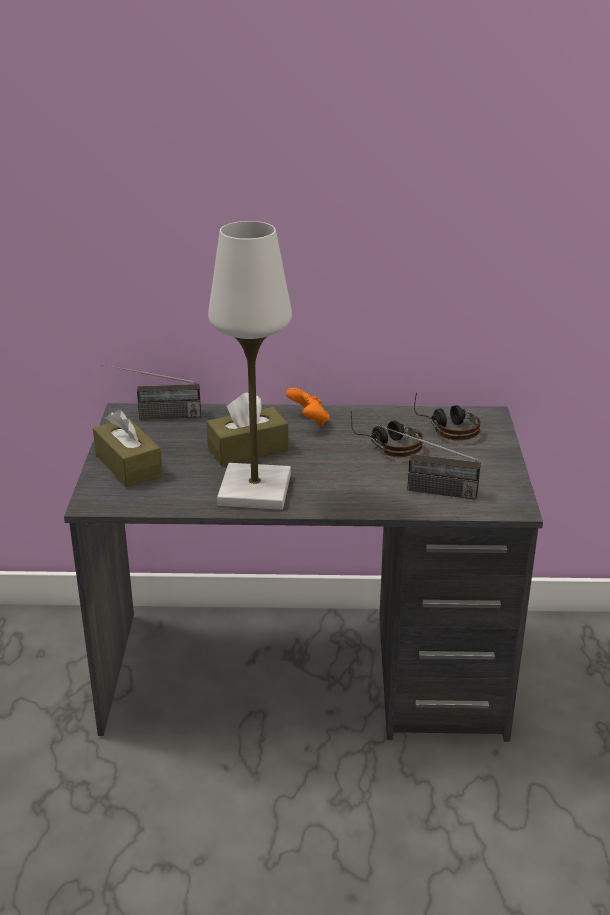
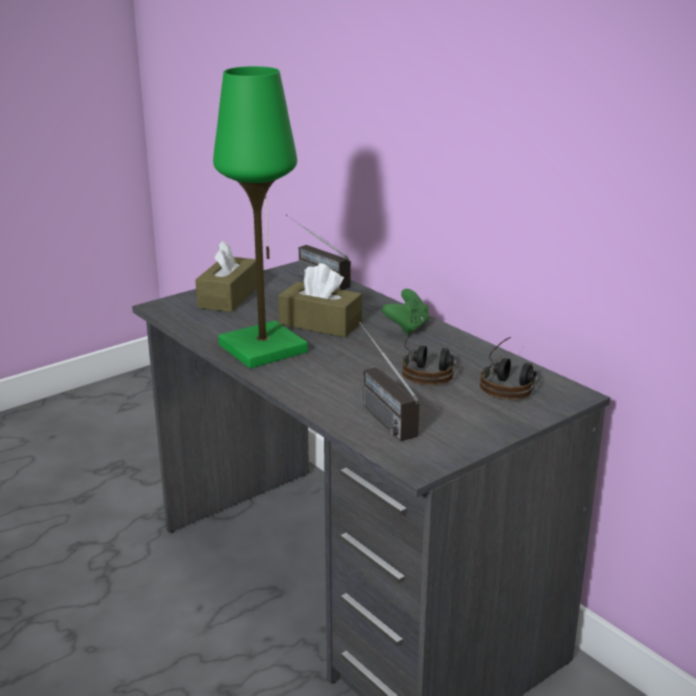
camera: 50 degrees right, 5 degrees down
white table lamp [208,221,292,510] -> green table lamp [213,66,308,369]
orange game controller [286,388,329,426] -> green game controller [382,289,429,335]

